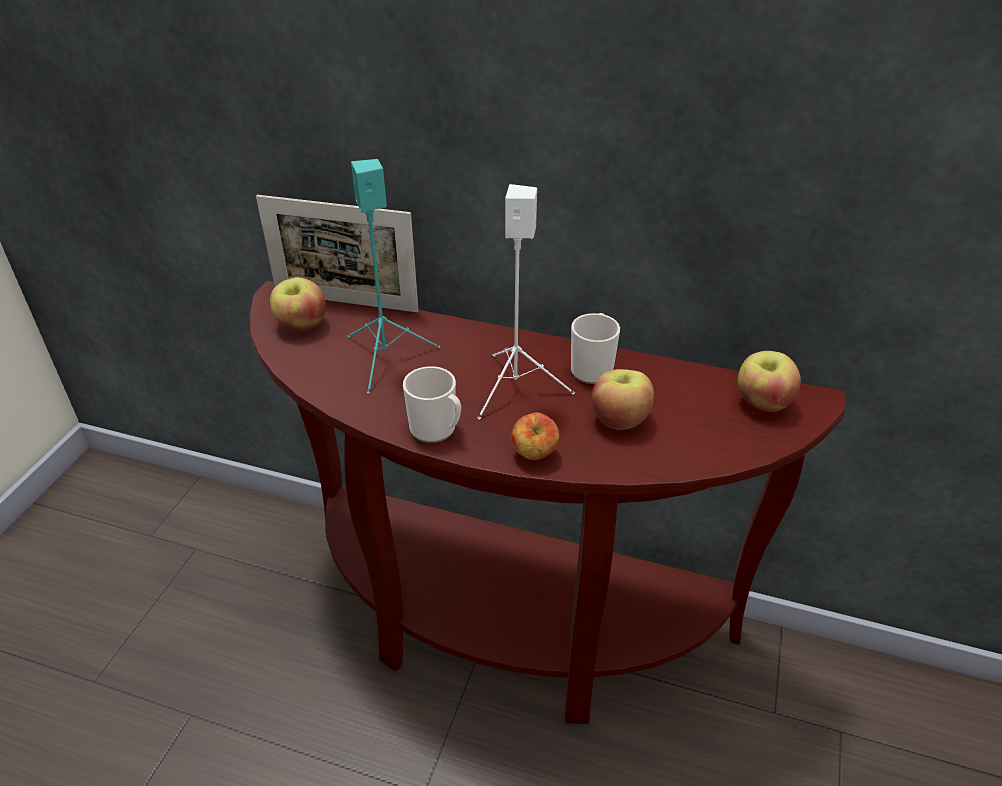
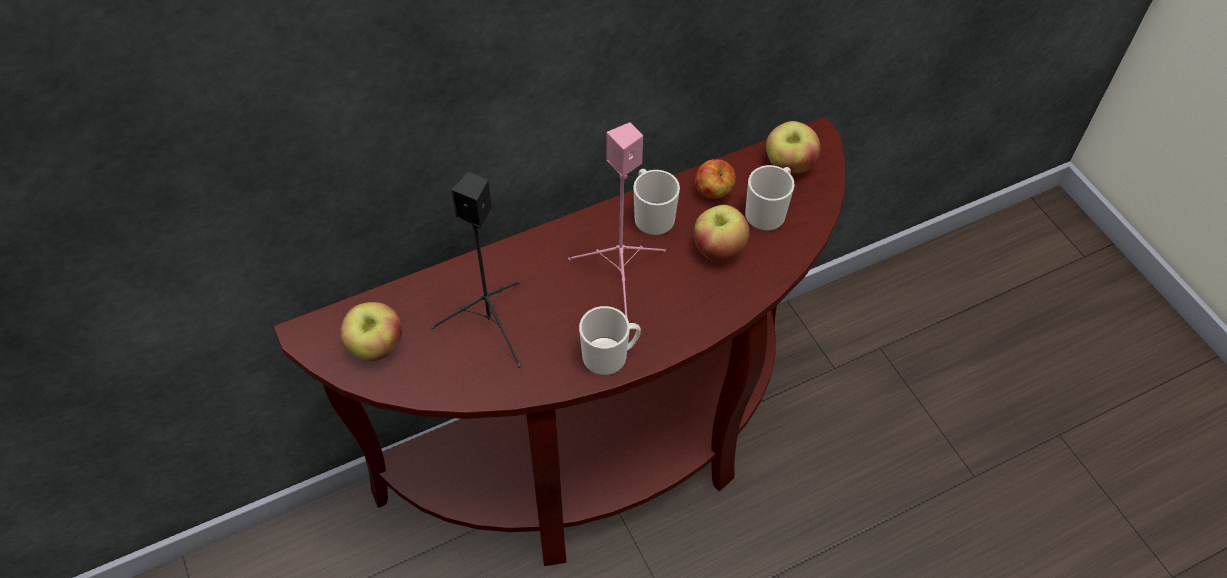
camera: 45 degrees left, 15 degrees up
picture frame [256,195,419,312] -> none
turquoise speaker [347,159,440,394] -> black speaker [431,172,521,368]
white speaker [478,184,575,420] -> pink speaker [568,122,666,317]
apple [511,412,559,460] -> apple moved to [694,159,736,199]
none -> mug [745,165,795,231]

